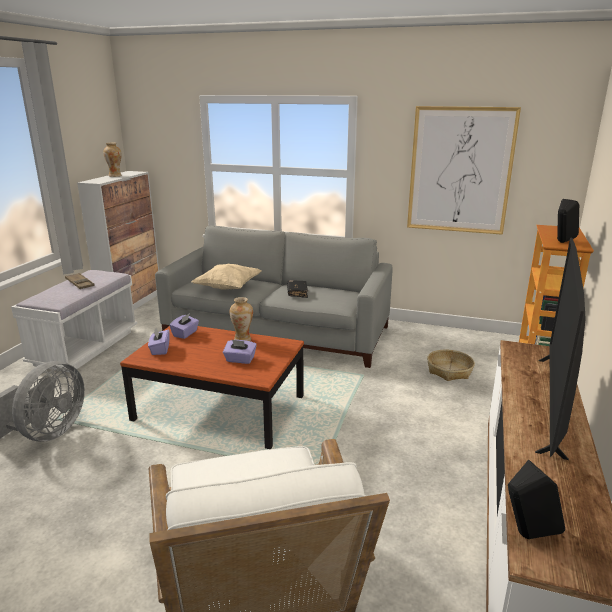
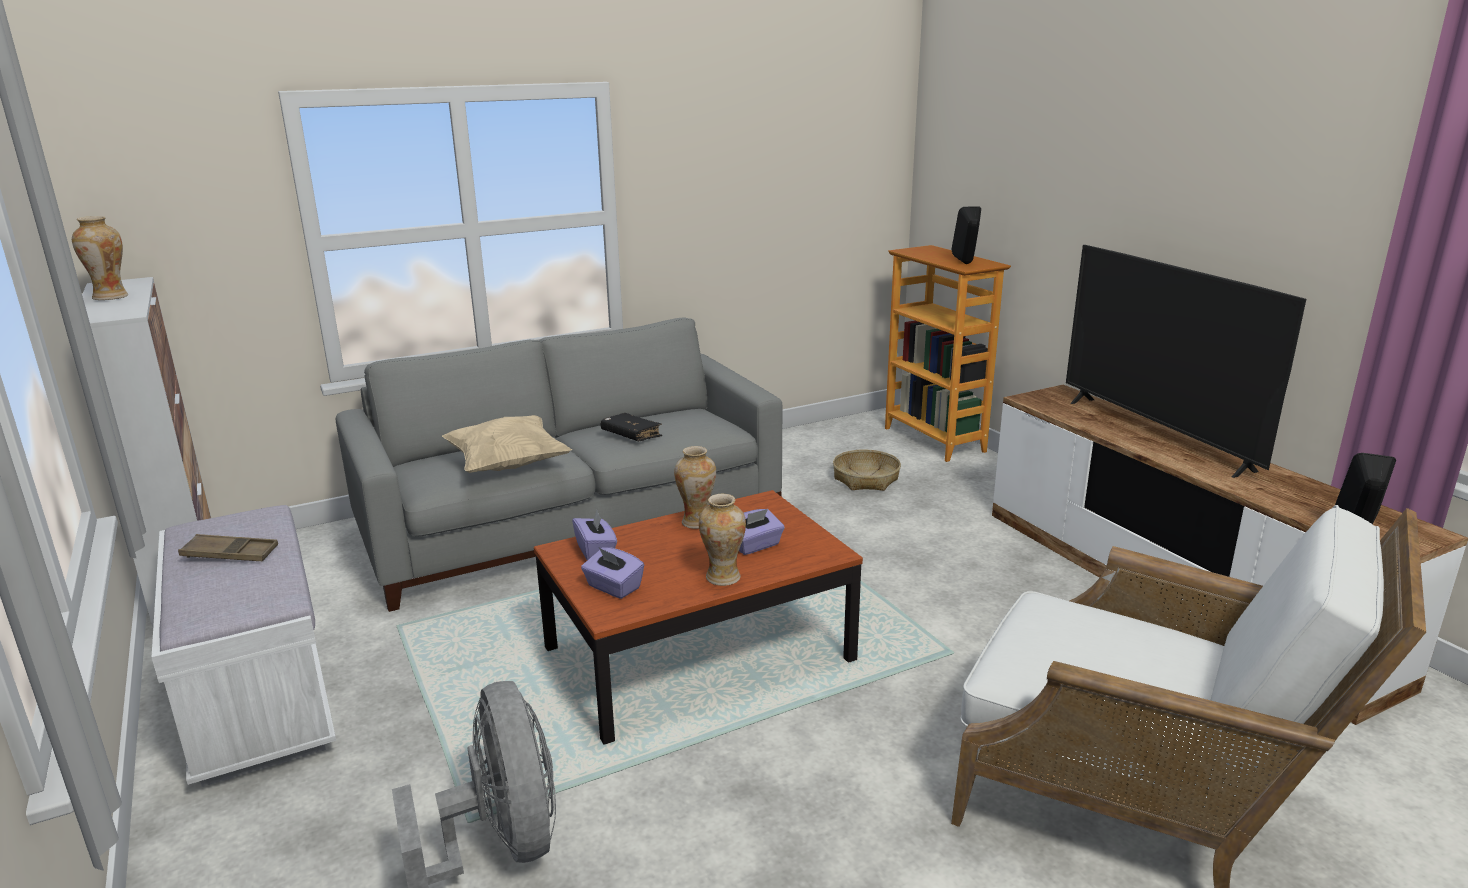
camera: 45 degrees left, 0 degrees up
picture [407,106,521,235] -> none
none -> vase [699,494,746,586]

